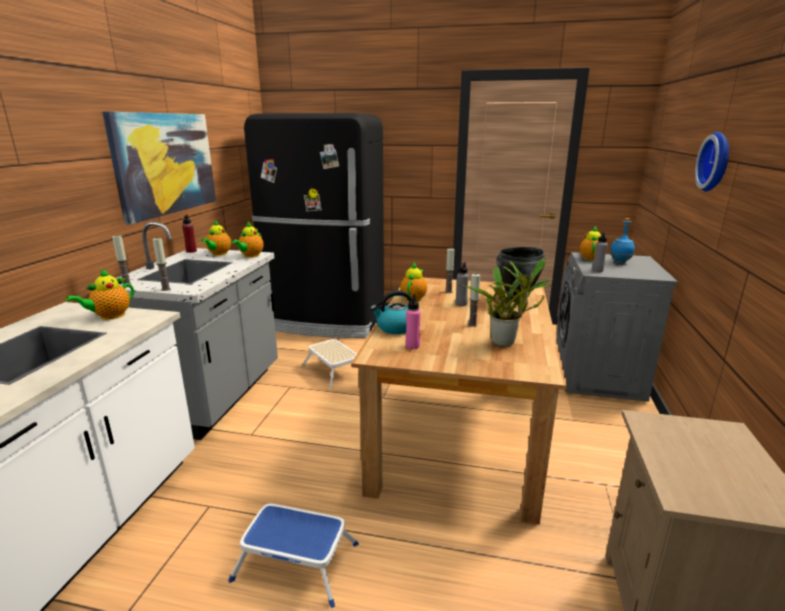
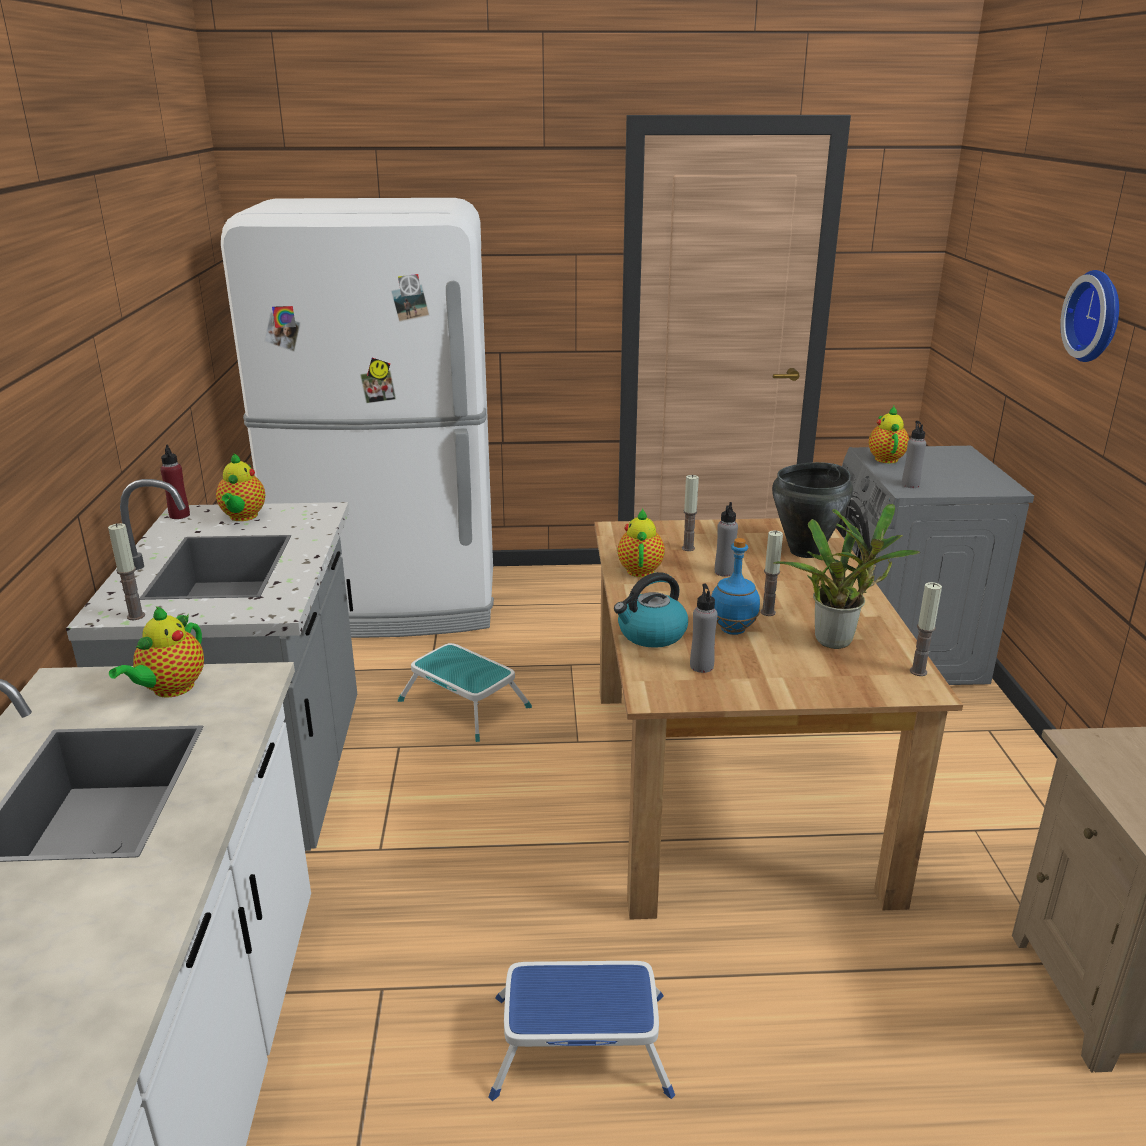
camera: 15 degrees left, 5 degrees up
picture [102,112,216,225] -> none
candle [152,238,171,291] -> candle moved to [910,582,942,676]
teapot [232,222,264,257] -> none
black fridge [244,113,384,338] -> white fridge [221,198,494,638]
beige step ladder [302,339,357,390] -> turquoise step ladder [398,643,532,742]
pink bottle [406,294,421,349] -> grey bottle [690,584,718,673]
blue bottle [610,218,635,264] -> blue bottle moved to [711,538,760,635]

